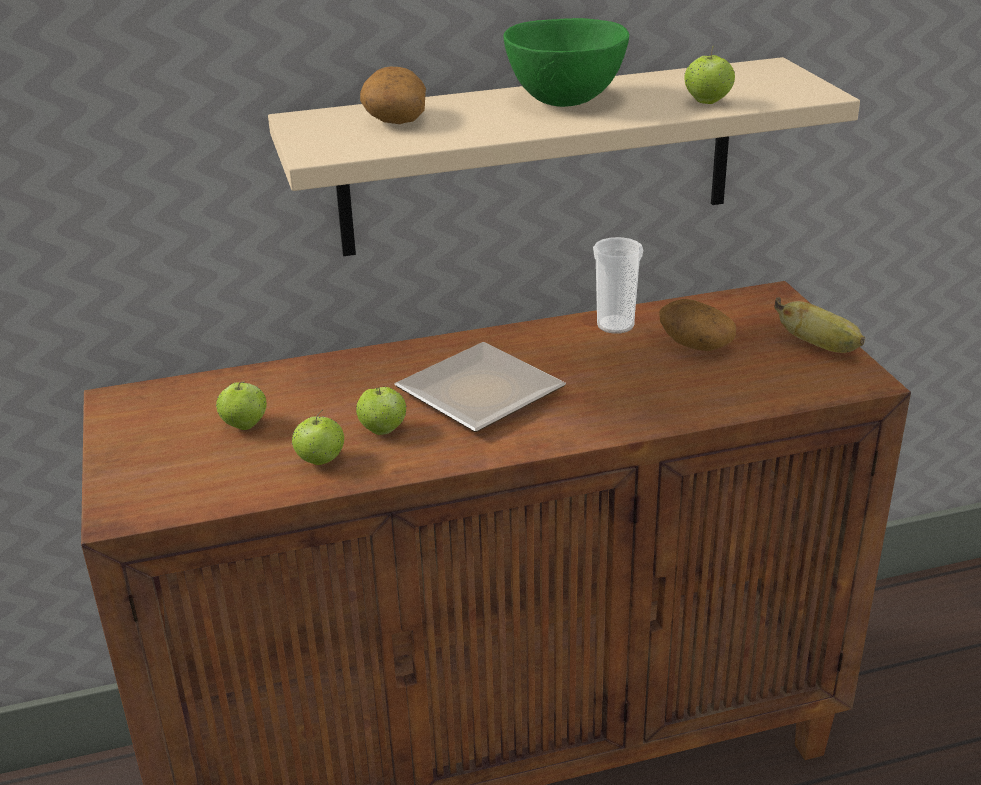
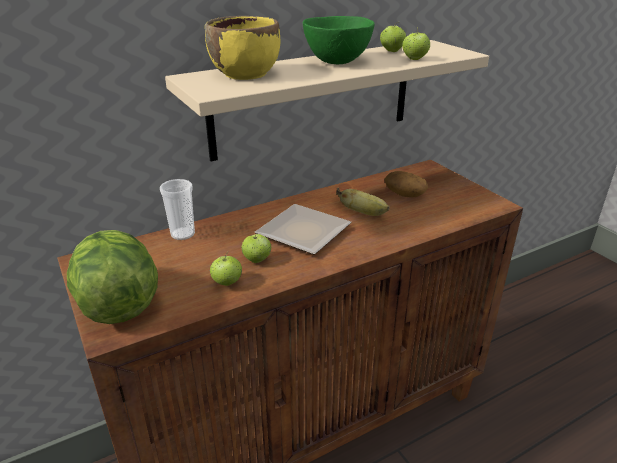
camera: 15 degrees left, 0 degrees up
apple [216,381,267,430] -> apple moved to [380,22,406,52]
potato [360,67,426,124] -> yellow bowl [205,16,280,80]
cup [593,237,643,334] -> cup moved to [160,179,195,240]
banana [774,297,865,353] -> banana moved to [337,187,390,216]
none -> lettuce [67,230,158,324]

